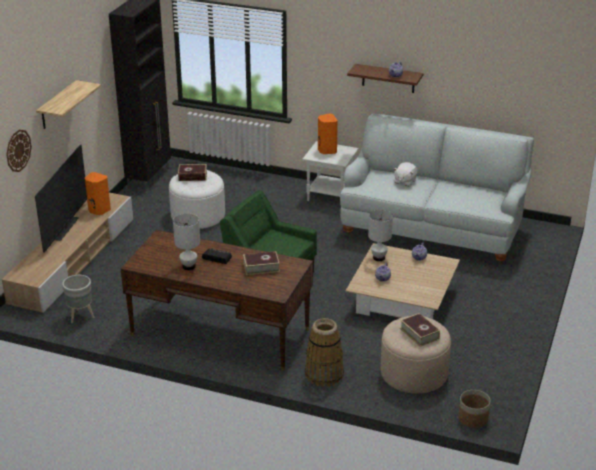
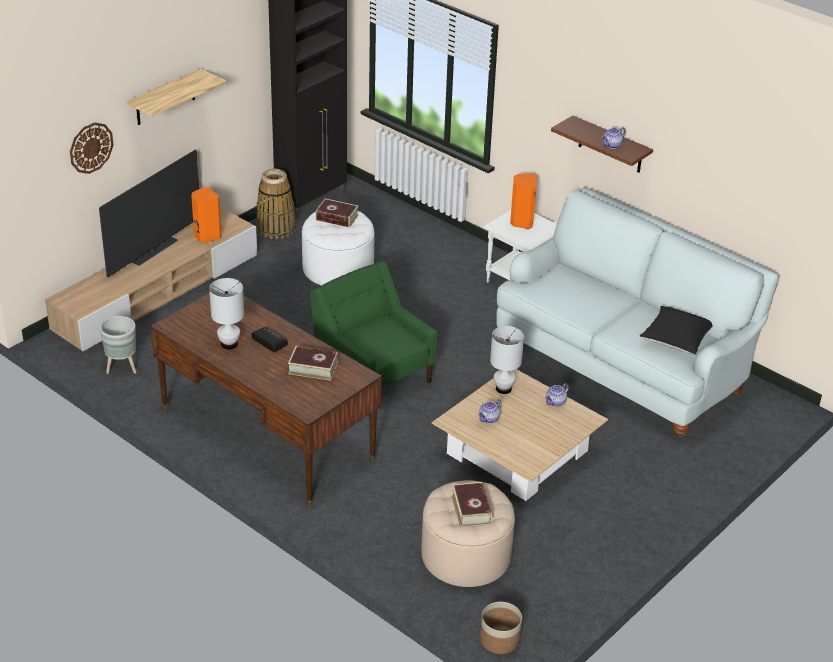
camera: 20 degrees right, 5 degrees up
basket [305,318,344,387] -> basket moved to [256,169,296,239]
white plush toy [393,162,418,186] -> none
none -> black pillow [640,306,713,355]

